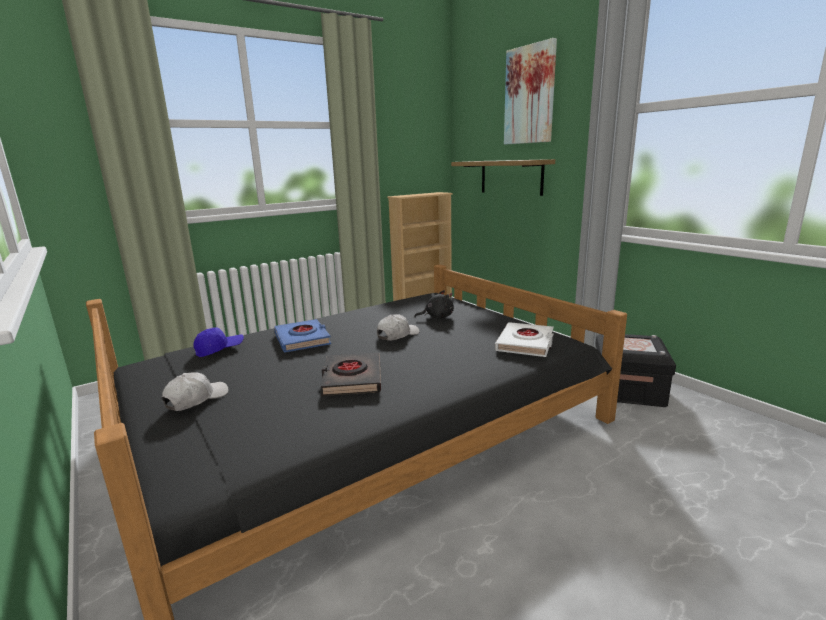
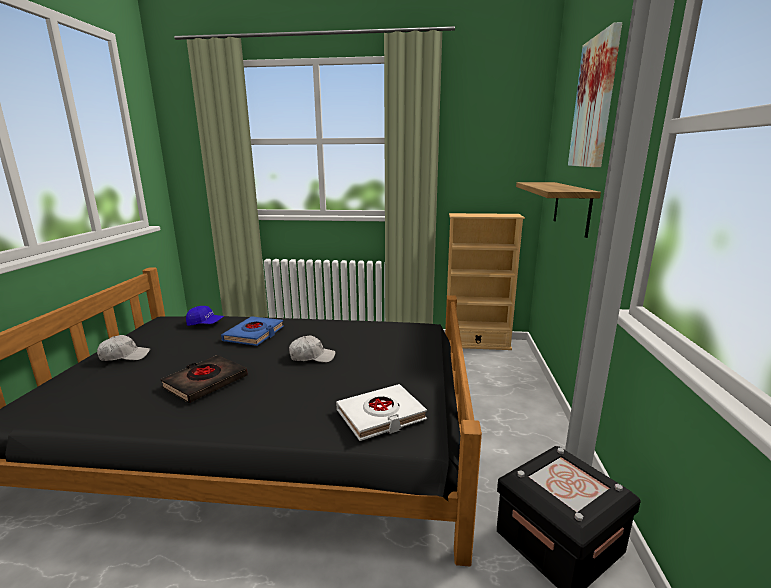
camera: 40 degrees right, 0 degrees up
black plush toy [414,290,454,319] -> none

